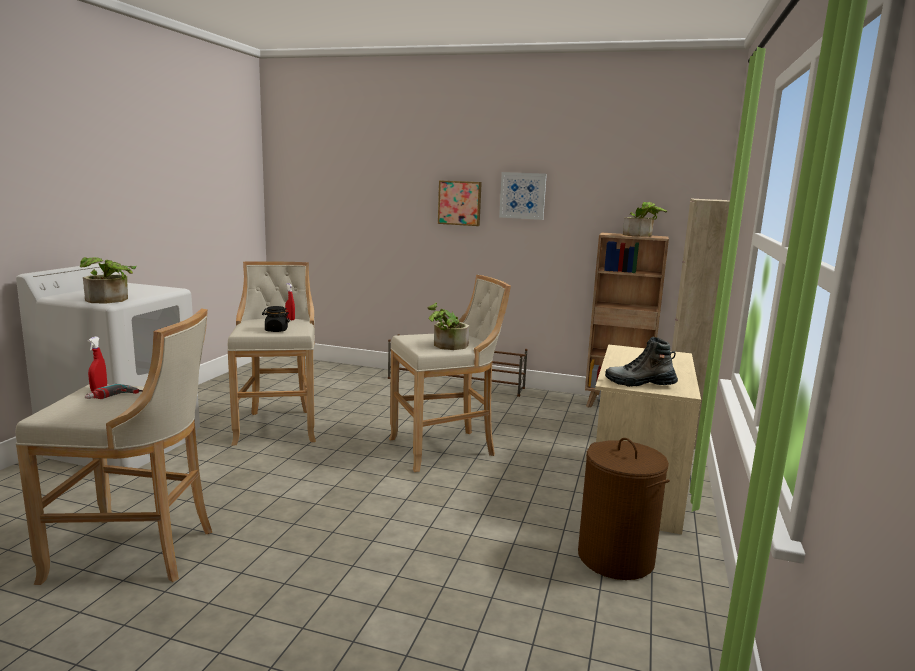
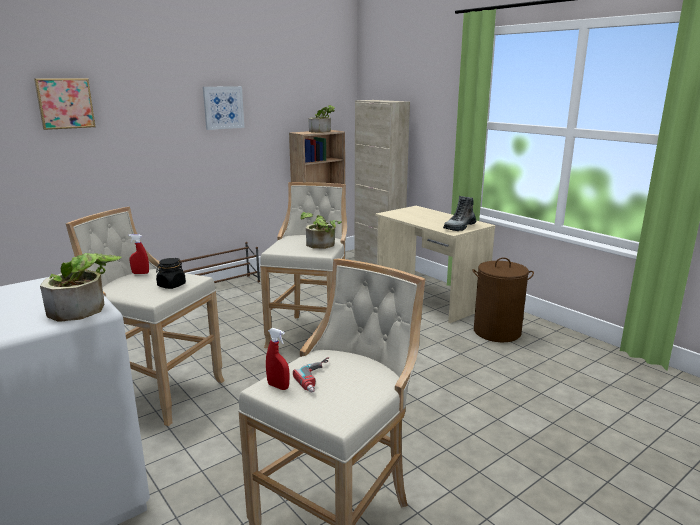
camera: 55 degrees left, 5 degrees up
picture [438,180,482,226] -> picture moved to [34,78,95,130]

